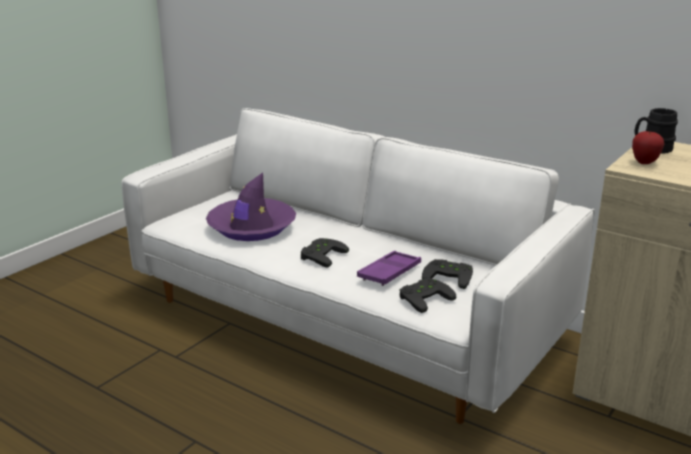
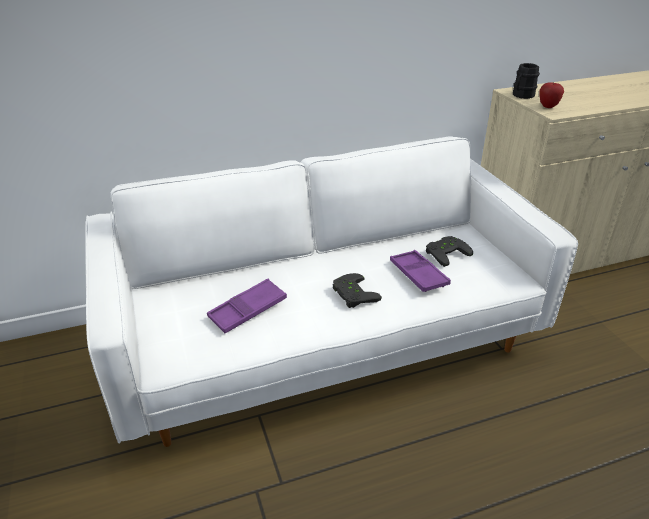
camera: 55 degrees left, 10 degrees up
purple hat [206,173,296,241] -> purple tray [207,279,287,333]
black game controller [399,278,457,313] -> none

